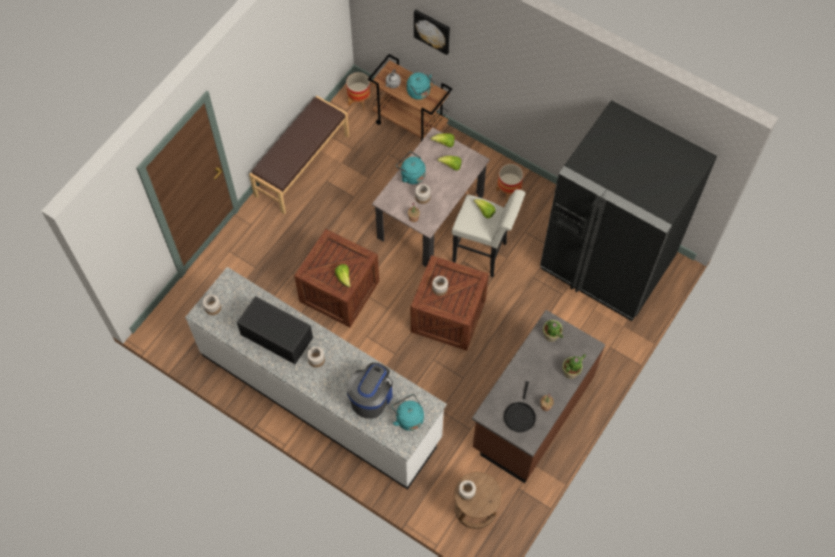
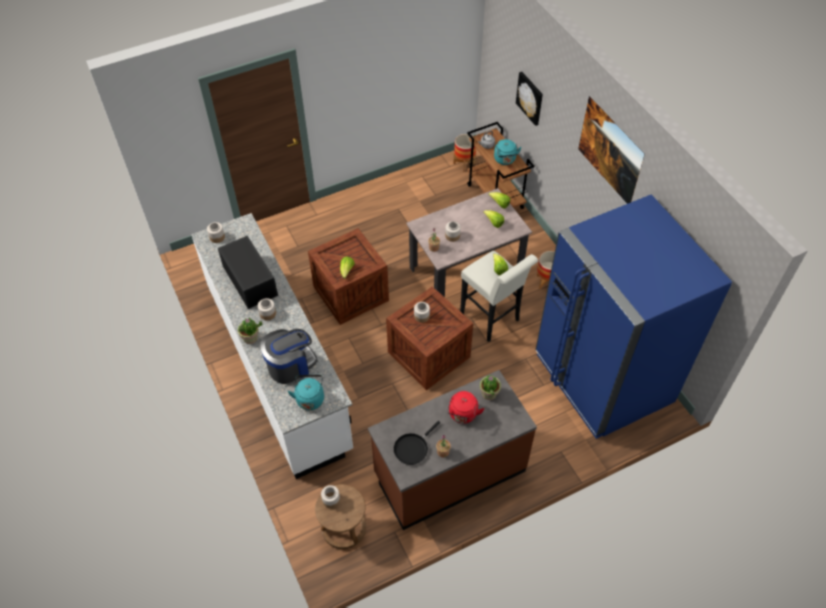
camera: 30 degrees right, 10 degrees down
brown bench [249,96,349,214] -> none
turquoise kettle [396,151,426,184] -> none
black fridge [540,100,717,321] -> blue fridge [535,194,732,439]
potted plant [562,354,586,379] -> potted plant moved to [238,318,262,344]
none -> red kettle [447,391,484,424]
none -> picture [578,96,645,204]

